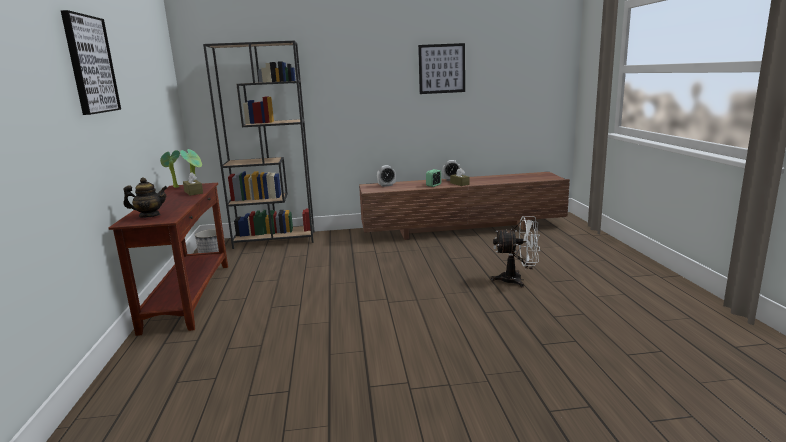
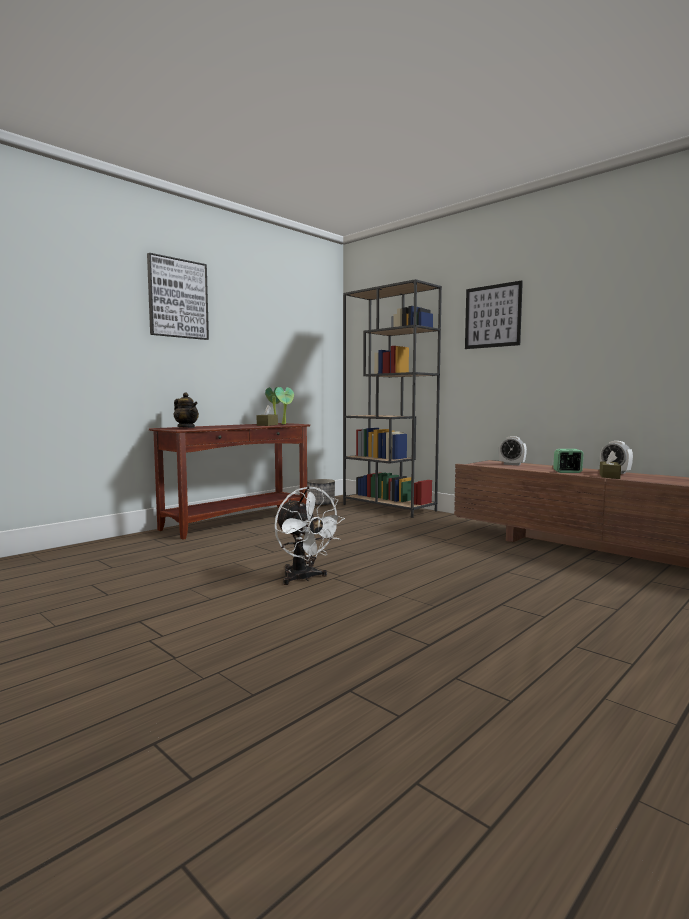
camera: 50 degrees right, 10 degrees down
picture [418,43,465,94] -> picture moved to [465,280,523,349]
white fan [491,216,540,287] -> white fan moved to [274,486,345,585]

